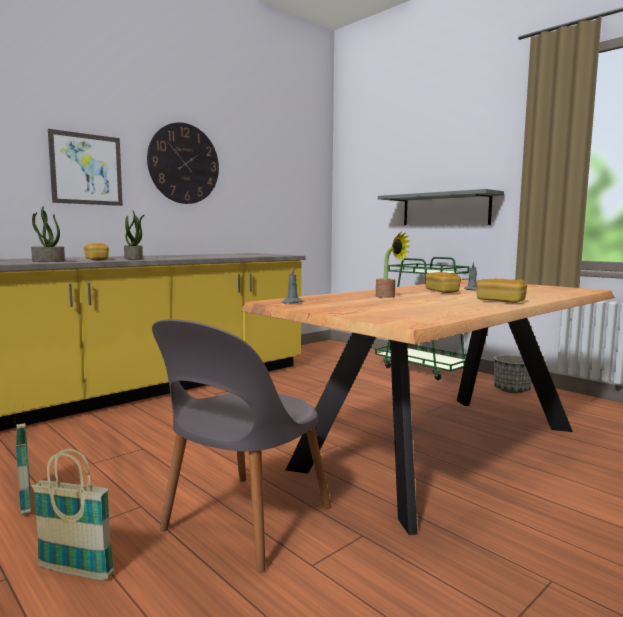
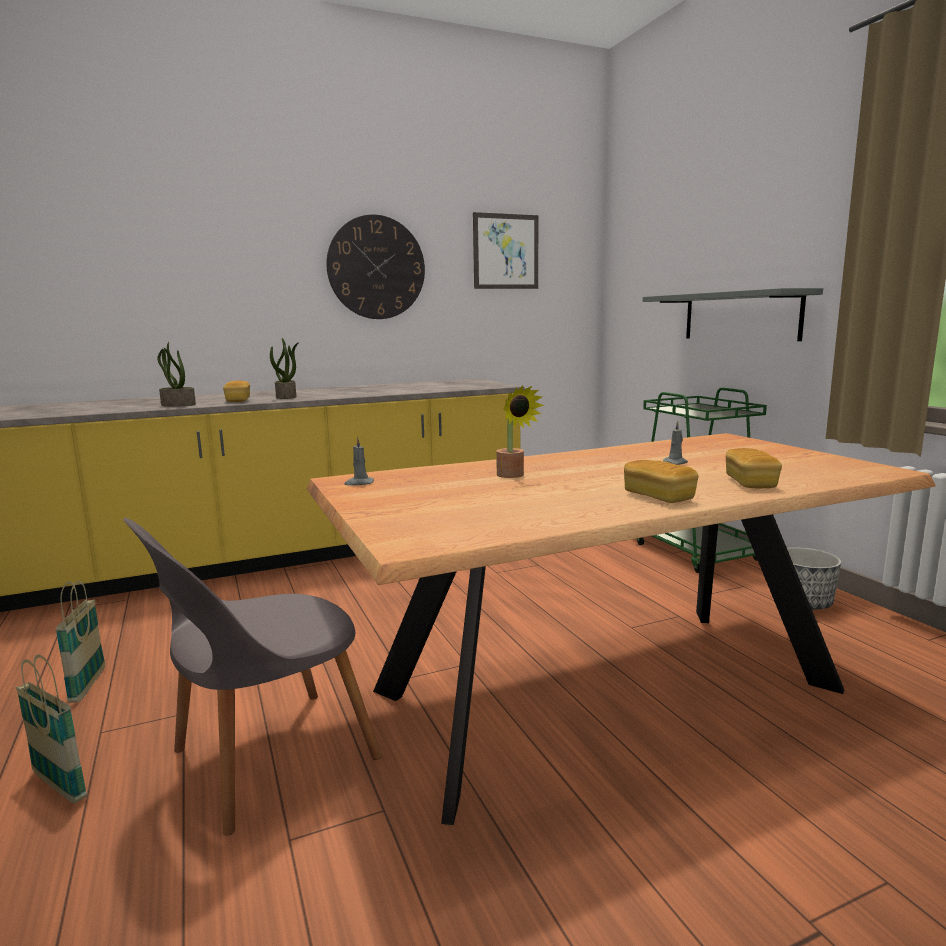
camera: 20 degrees right, 5 degrees up
picture [48,129,123,206] -> picture moved to [473,212,538,289]
bread [425,272,461,293] -> bread moved to [726,448,782,488]

